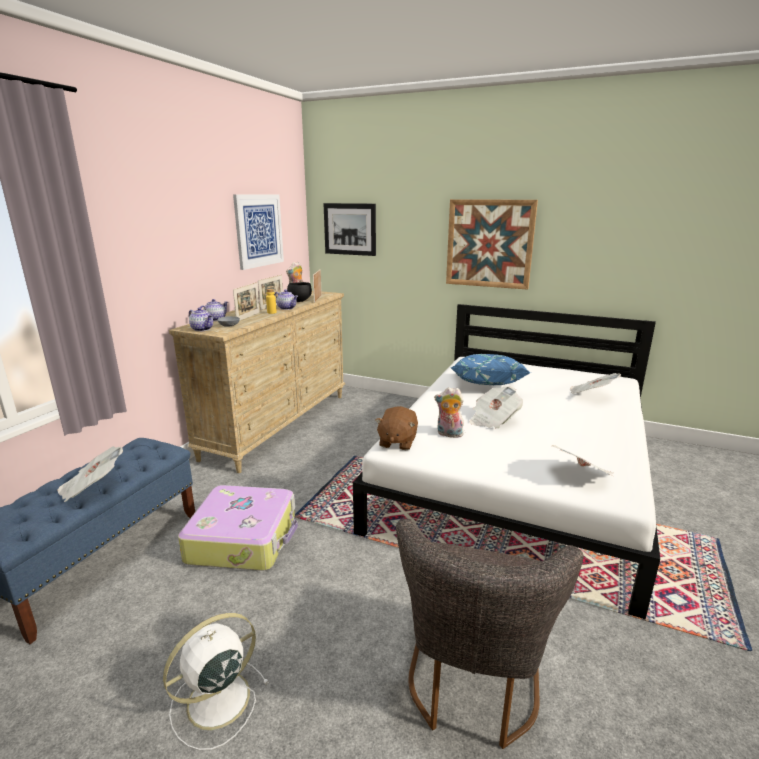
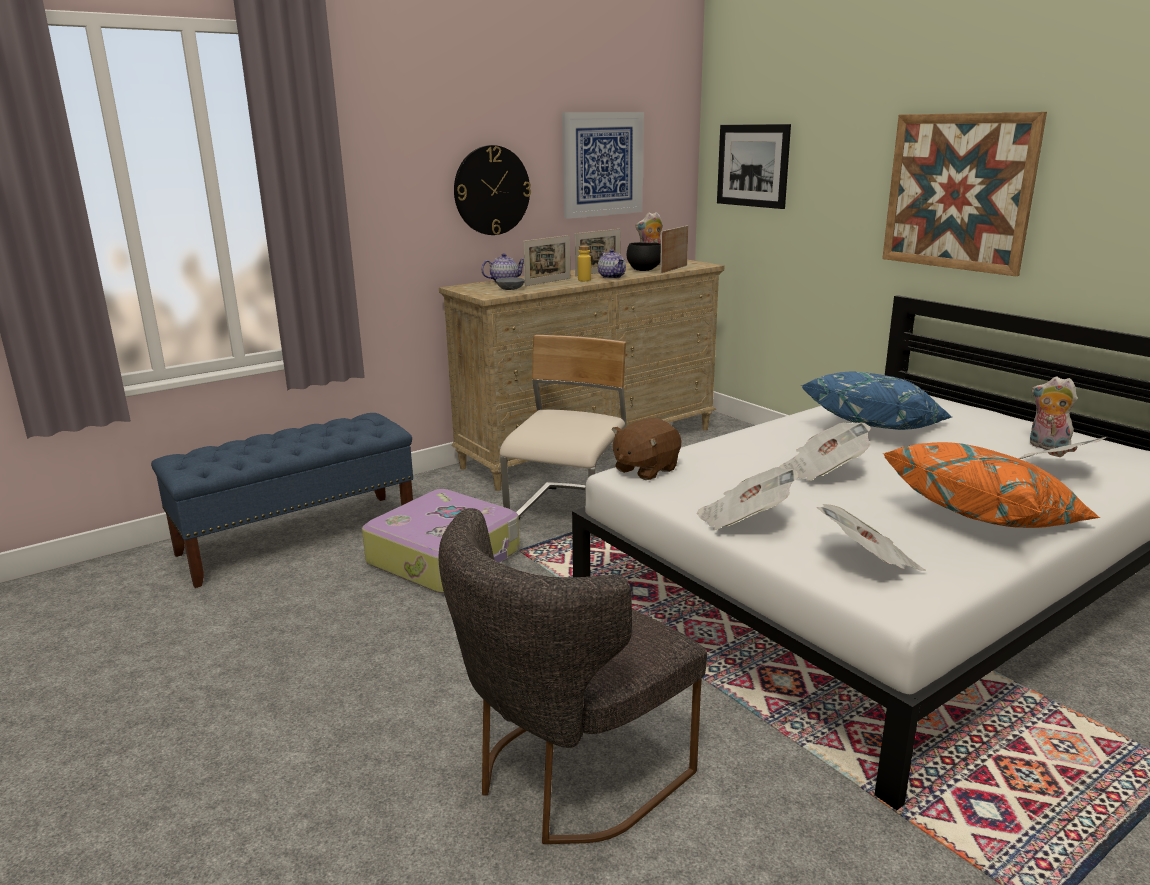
camera: 30 degrees right, 0 degrees up
newspaper [57,446,123,502] -> newspaper moved to [697,467,799,530]
white fan [163,613,269,750] -> none
teapot [189,307,213,332] -> none
plush toy [434,387,464,438] -> plush toy moved to [1030,377,1078,450]
none -> wall clock [454,145,531,235]
none -> beige chair [499,335,626,537]
none -> orange pillow [882,442,1100,528]

